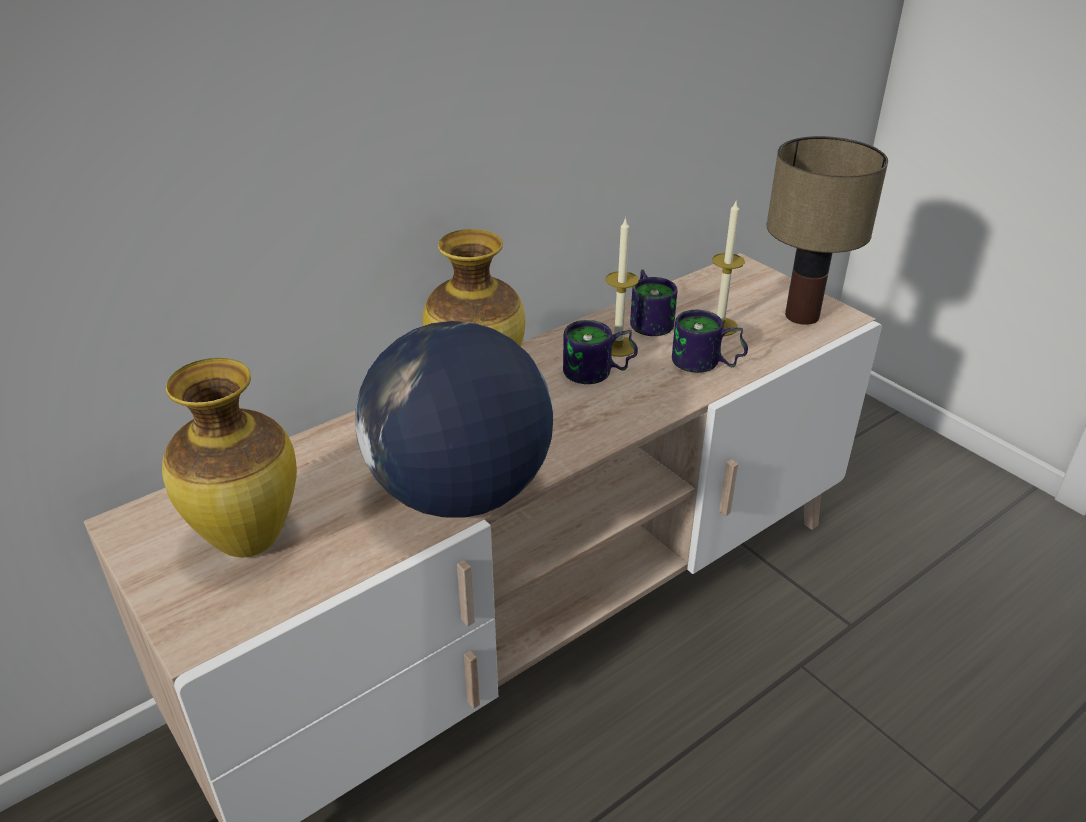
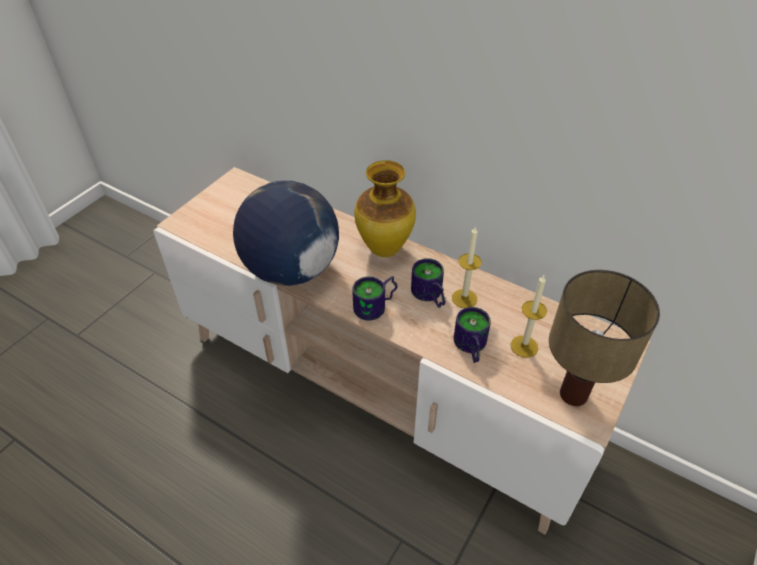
camera: 70 degrees right, 10 degrees up
vase [162,358,297,557] -> none
mug [630,270,677,336] -> mug moved to [352,276,397,321]

